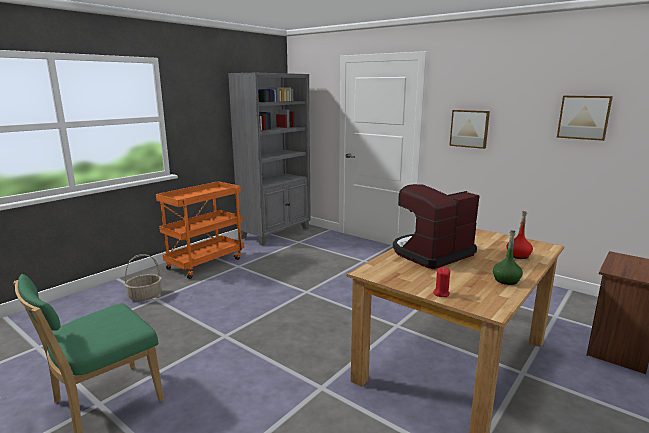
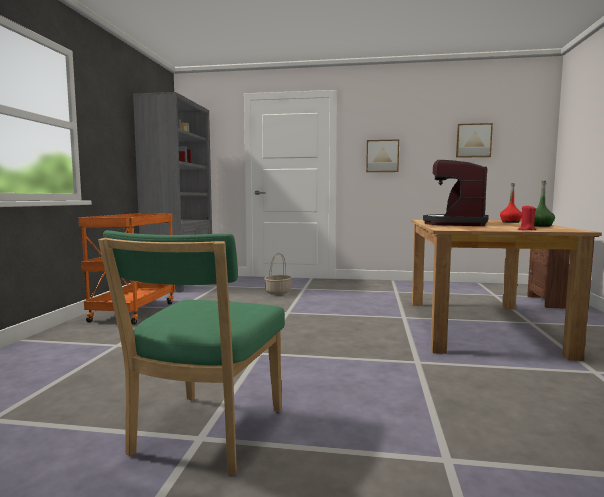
camera: 30 degrees left, 10 degrees down
basket [125,254,162,301] -> basket moved to [264,253,292,295]

